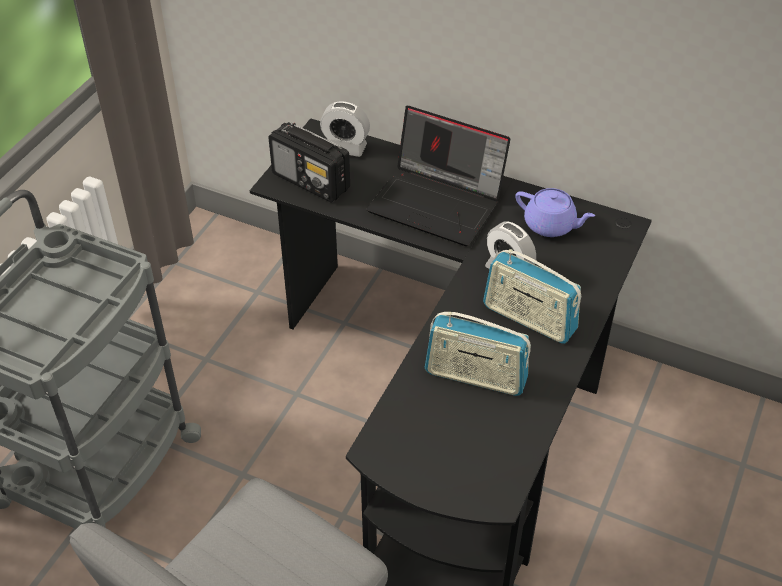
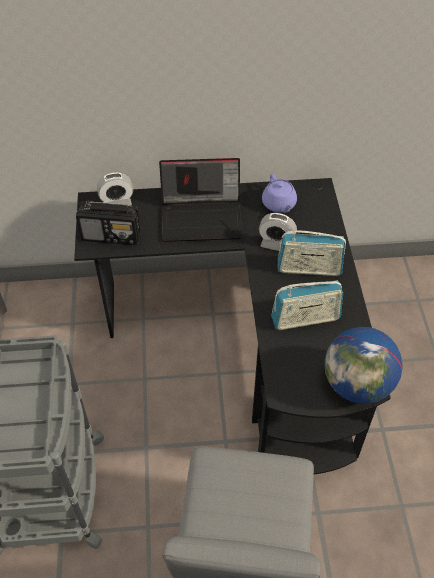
camera: 30 degrees left, 5 degrees up
purple teapot [515,188,595,237] -> purple teapot turned 75 degrees clockwise [262,174,297,213]
none -> globe [324,327,403,404]

